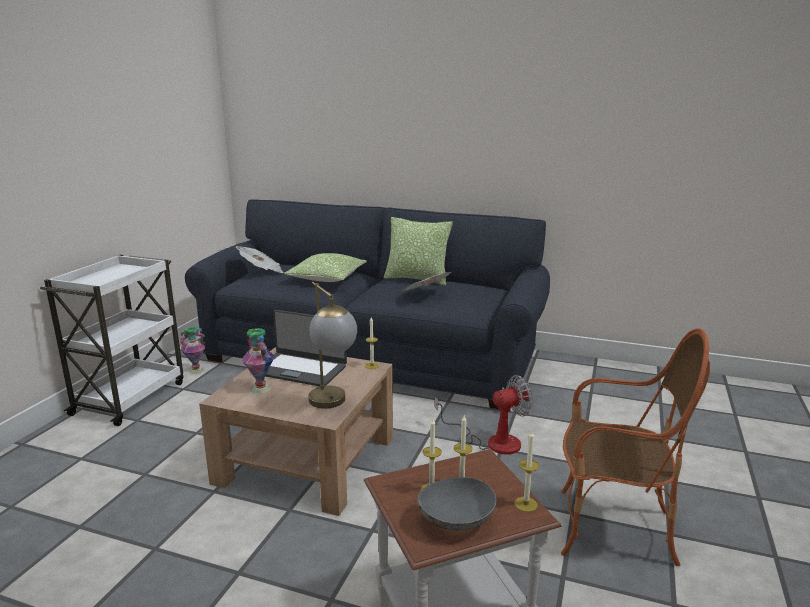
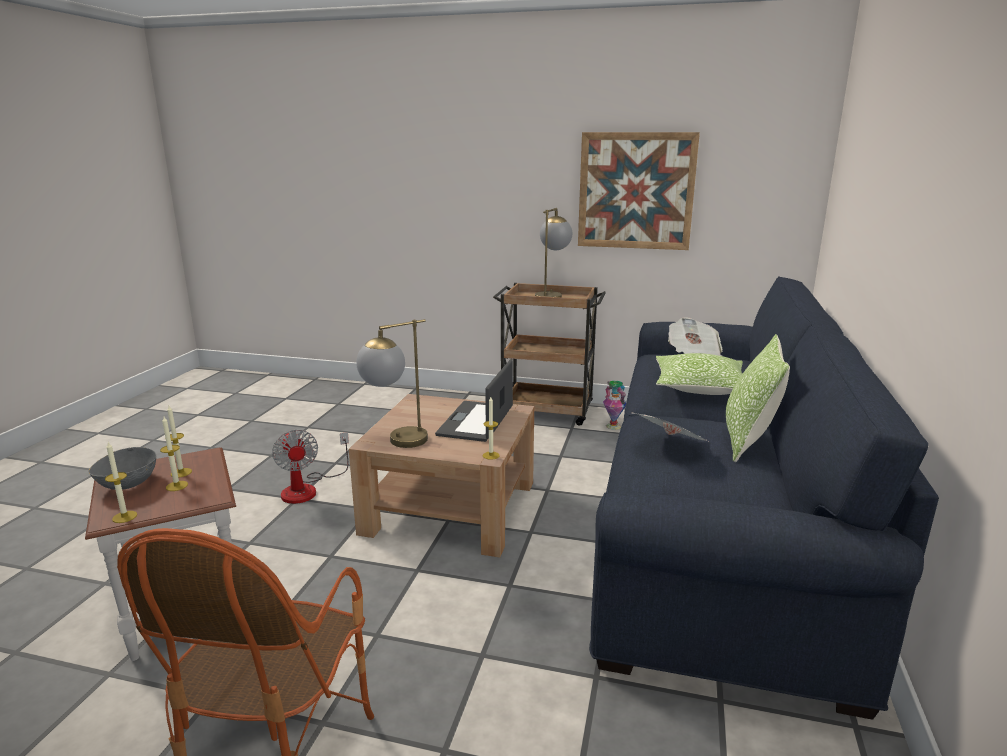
camera: 85 degrees right, 0 degrees up
white cart [40,255,184,426] -> brown cart [493,283,606,426]
vase [242,328,275,394] -> none
fan [434,375,533,455] -> fan moved to [272,430,349,504]
none -> table lamp [535,208,572,298]
none -> picture [578,132,700,250]

